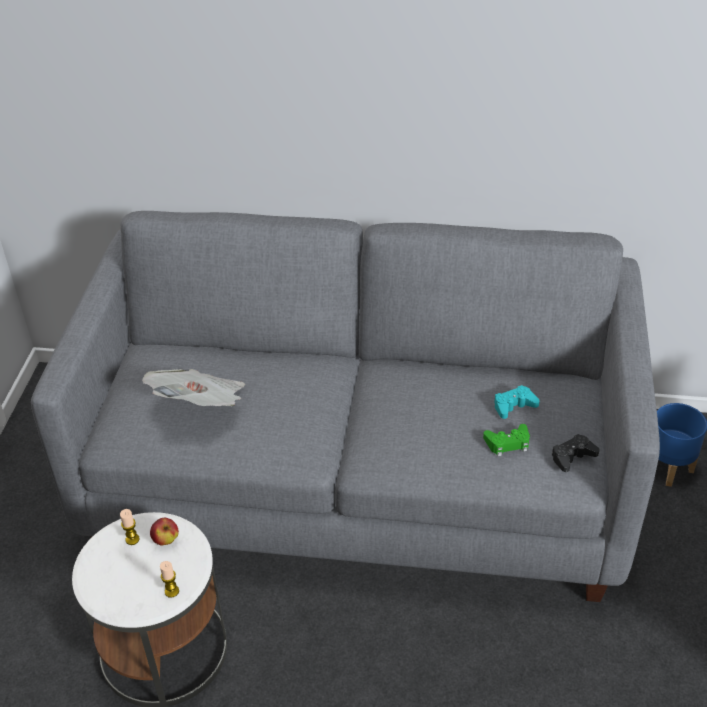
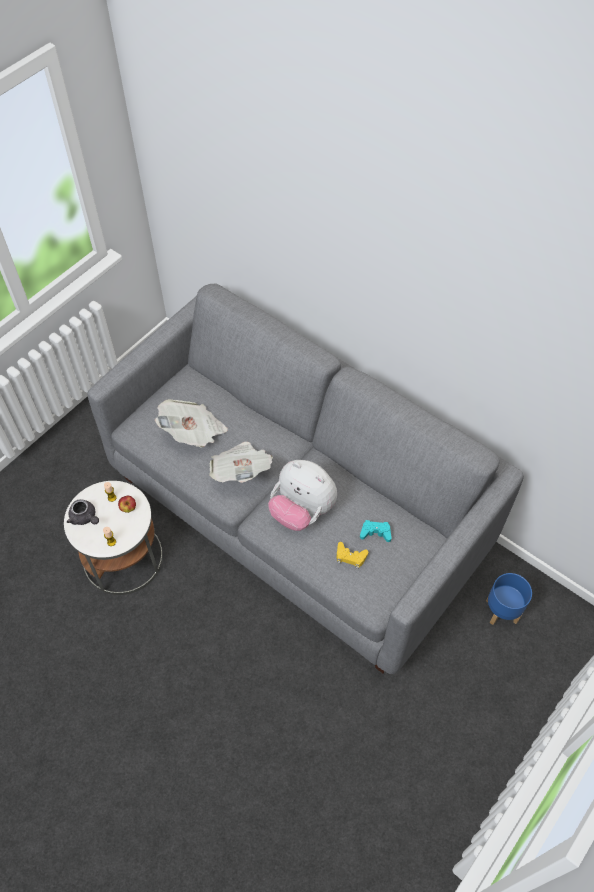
camera: 30 degrees right, 15 degrees up
green game controller [483,424,530,456] -> yellow game controller [336,542,368,569]
black game controller [552,434,600,472] -> none
none -> grey teapot [67,499,99,525]
none -> newspaper [209,442,273,483]
none -> plush toy [268,460,337,531]

